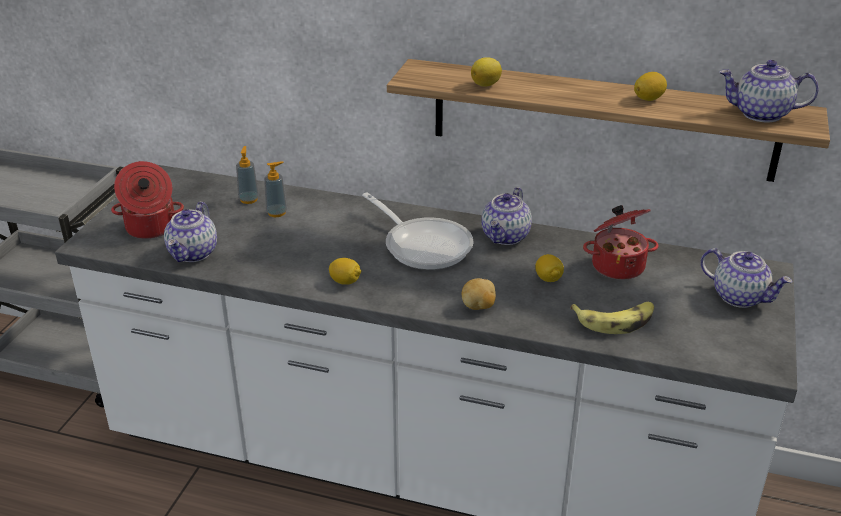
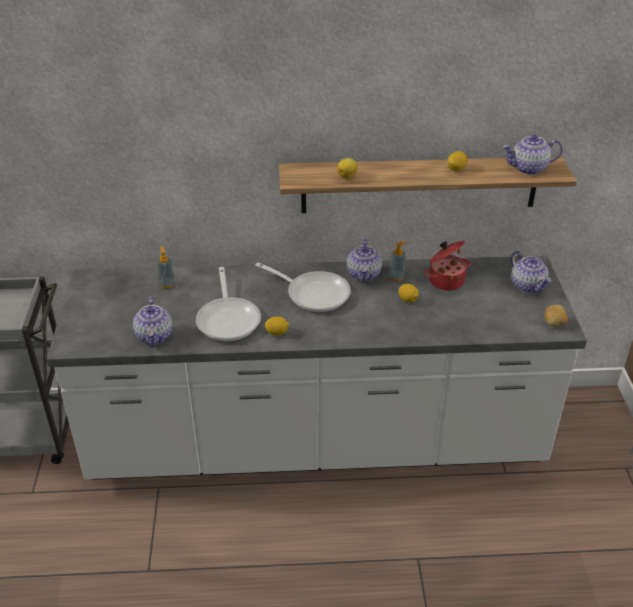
camera: 20 degrees left, 5 degrees up
cooking pot [111,161,184,239] -> none
soap dispenser [264,161,287,217] -> soap dispenser moved to [389,241,406,281]
potato [462,278,496,310] -> potato moved to [545,305,568,327]
banana [571,302,654,334] -> none
teapot [701,248,793,308] -> teapot turned 45 degrees clockwise [511,251,552,293]
none -> frying pan [196,267,261,342]

